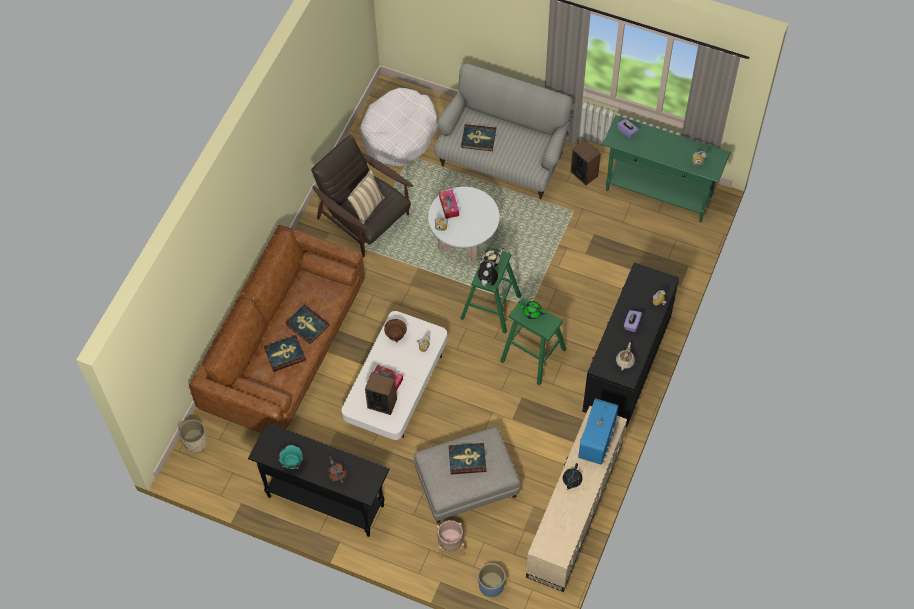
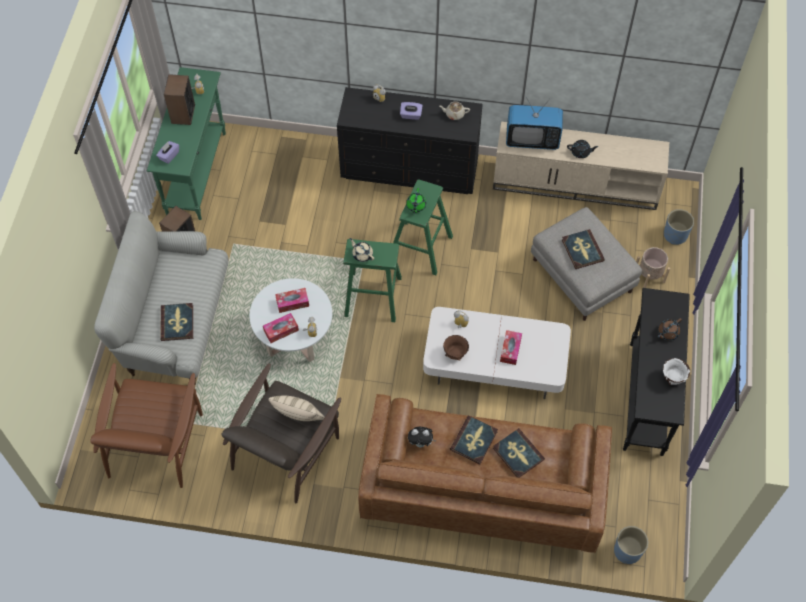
camera: 105 degrees left, 0 degrees up
beige planter [179,419,208,453] -> blue planter [614,526,648,564]
turquoise bowl [279,445,303,469] -> white bowl [663,358,690,385]
white dog bed [360,88,438,166] -> brown armchair [90,363,203,488]
speaker [365,372,397,415] -> speaker moved to [164,74,195,125]
plush toy [478,261,498,286] -> plush toy moved to [408,427,436,447]
none -> tissue box [275,288,309,313]

